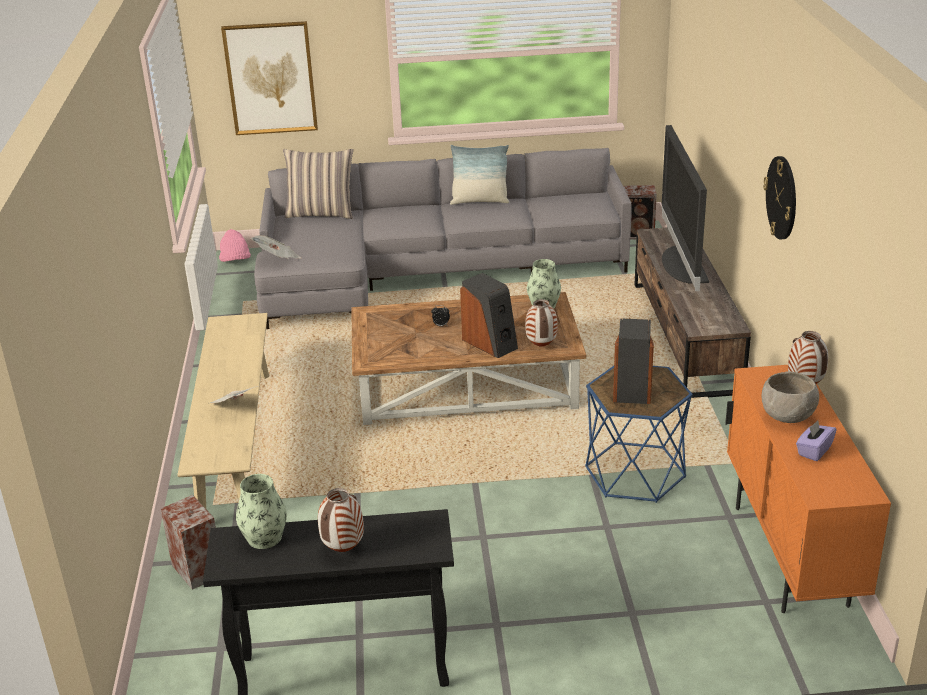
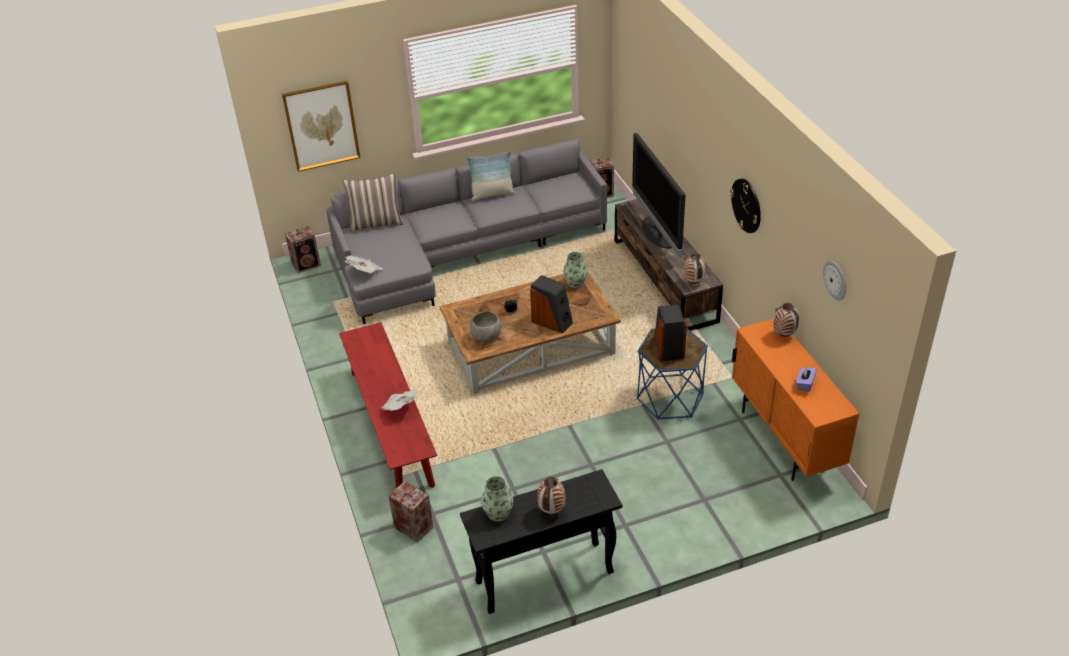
camera: 15 degrees left, 10 degrees up
beige bench [177,313,269,508] -> red bench [339,322,437,488]
pink hat [219,229,251,262] -> speaker [285,226,321,273]
vase [525,299,558,347] -> vase moved to [684,253,706,284]
grey bowl [762,372,819,423] -> grey bowl moved to [470,311,502,342]
none -> wall clock [823,261,846,300]

